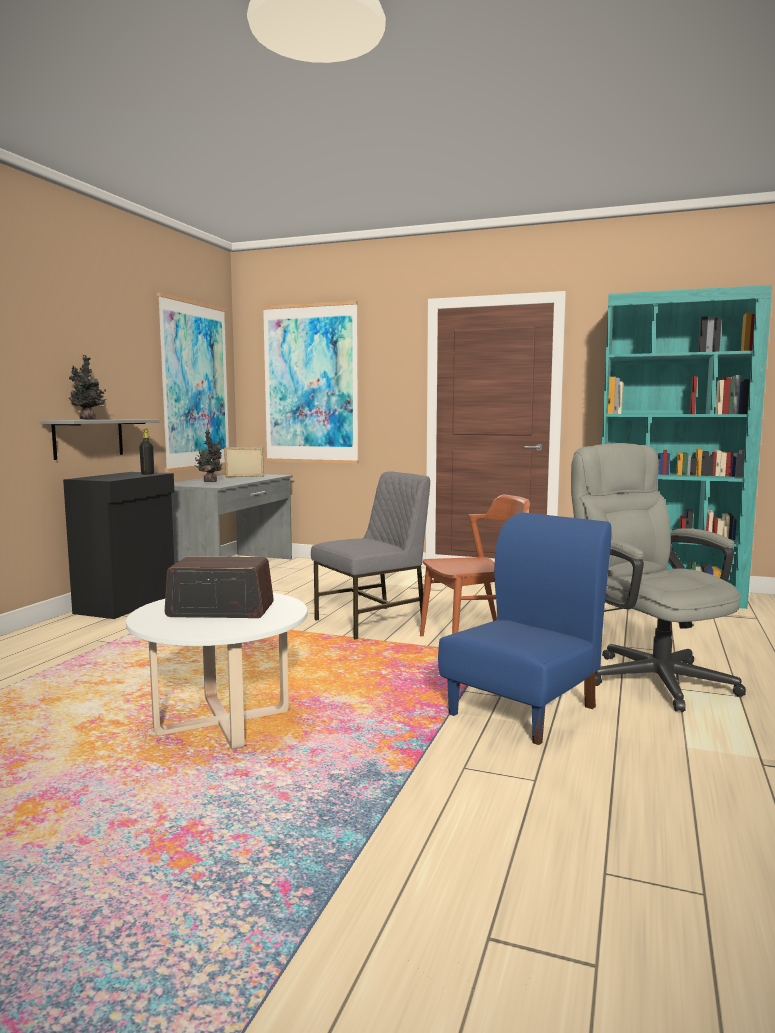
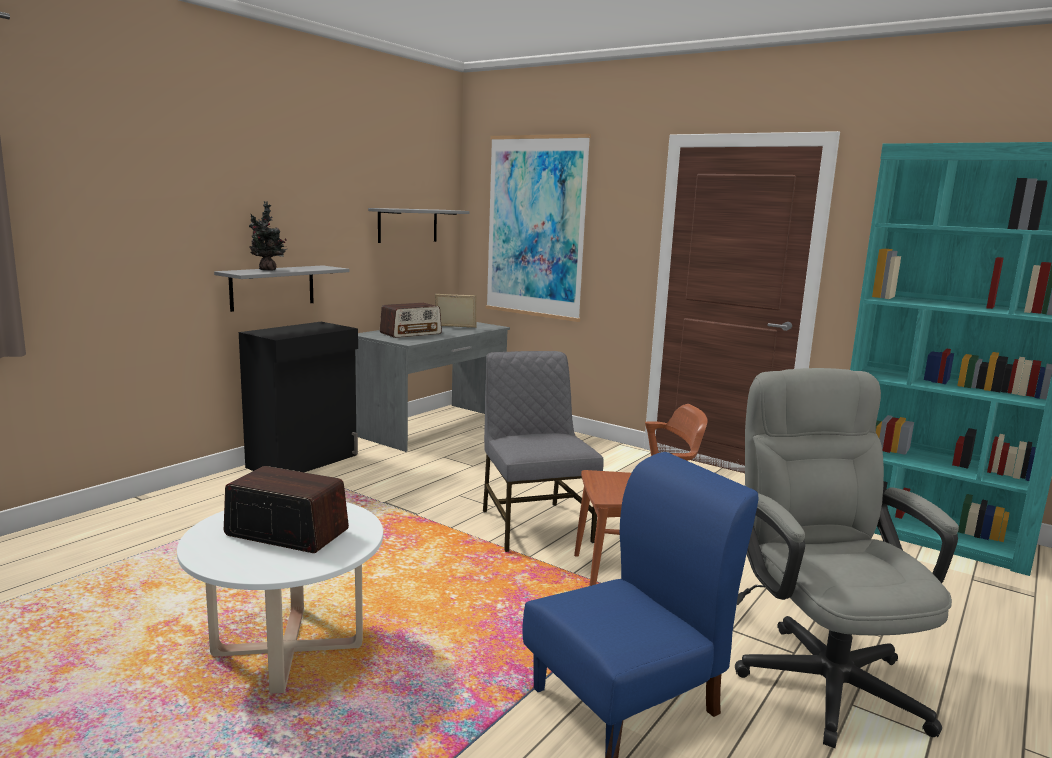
camera: 15 degrees right, 5 degrees up
black bottle [139,429,154,475] -> none
picture [157,293,229,472] -> grey shelf [368,208,470,243]
potted plant [195,430,222,482] -> radio [380,303,442,338]
grey chair [311,471,430,640] -> grey chair turned 90 degrees counterclockwise [483,351,604,552]

